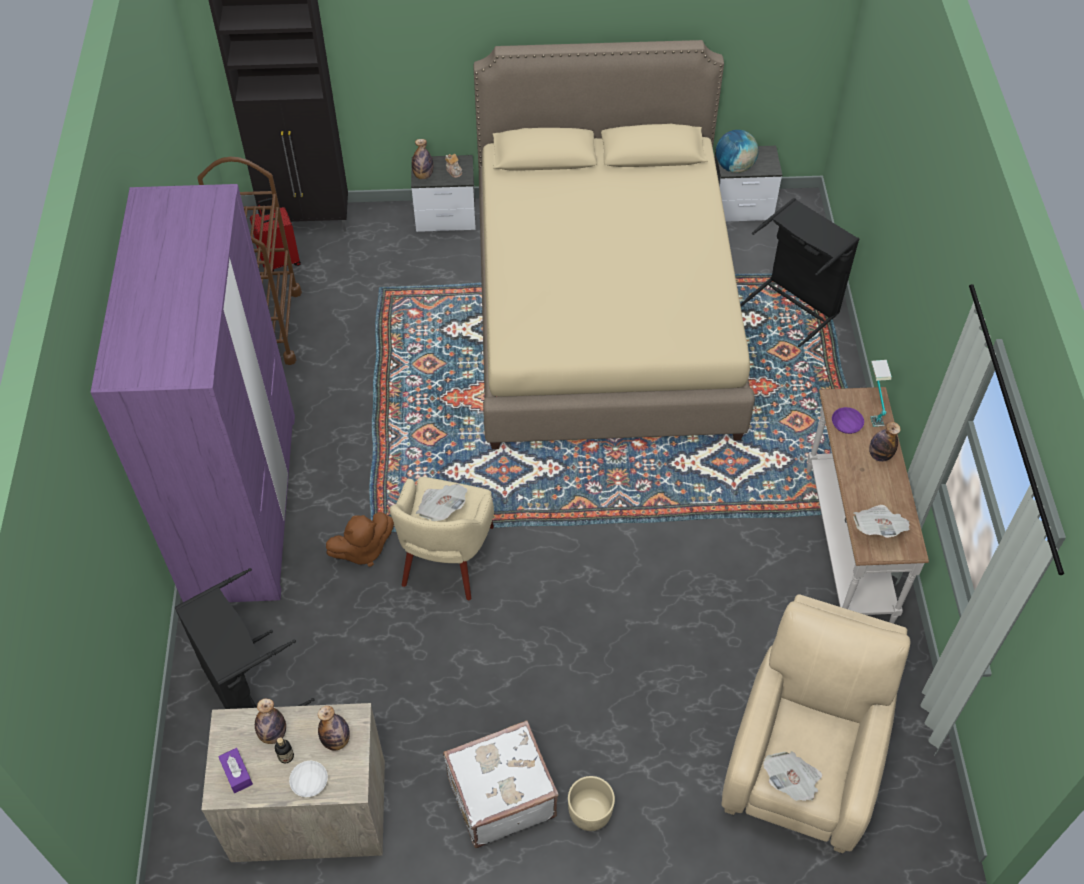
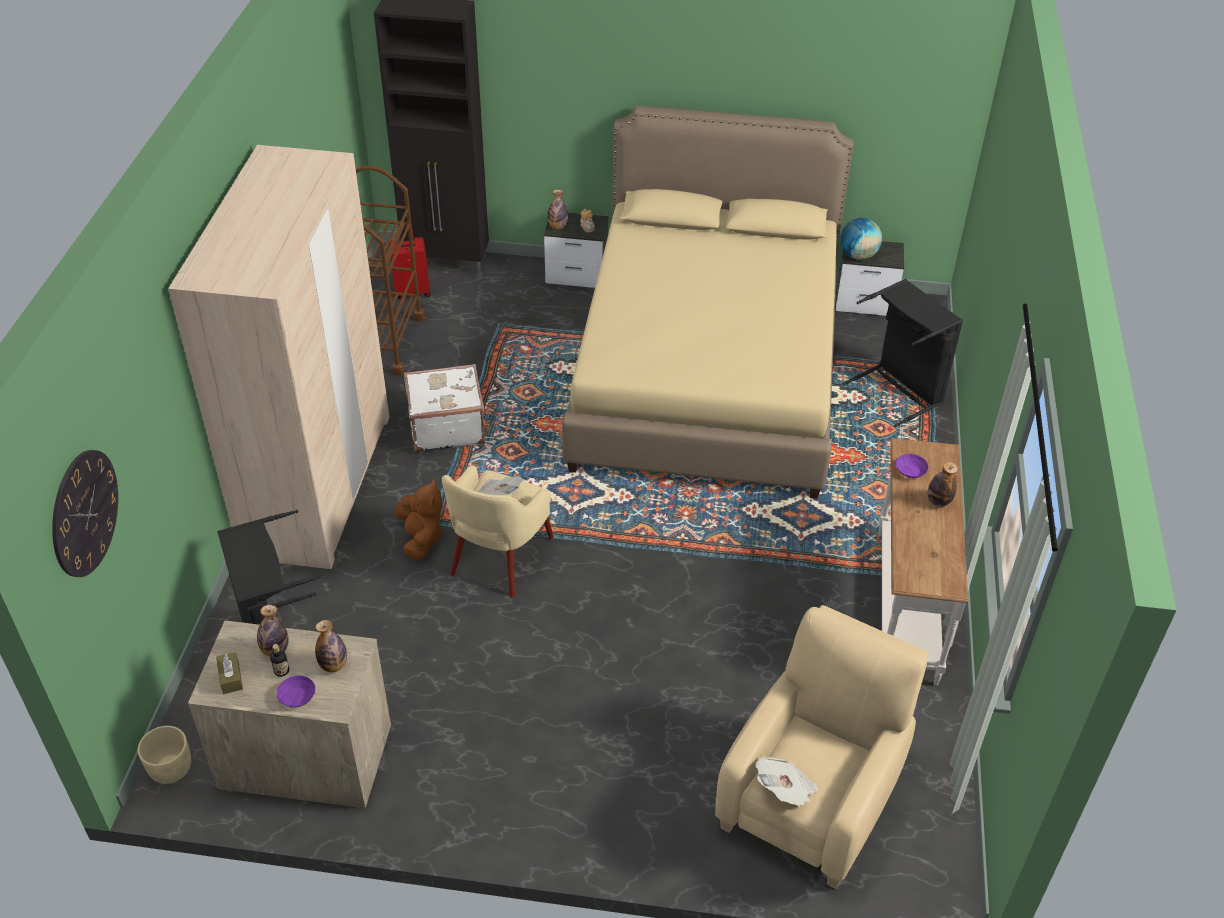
camera: 10 degrees right, 10 degrees down
purple wardrobe [91,184,295,602] -> beige wardrobe [168,145,390,569]
purple tissue box [218,748,253,793] -> brown tissue box [216,652,243,694]
white bowl [289,761,328,797] -> purple bowl [277,676,315,707]
brown plush toy [326,512,394,567] -> brown plush toy turned 90 degrees counterclockwise [395,479,443,560]
white suitcase [443,720,558,848] -> white suitcase moved to [404,364,485,453]
beige planter [568,776,615,831] -> beige planter moved to [138,726,191,784]
newspaper [853,505,910,538] -> none
table lamp [870,360,892,427] -> none
none -> wall clock [52,450,118,577]

